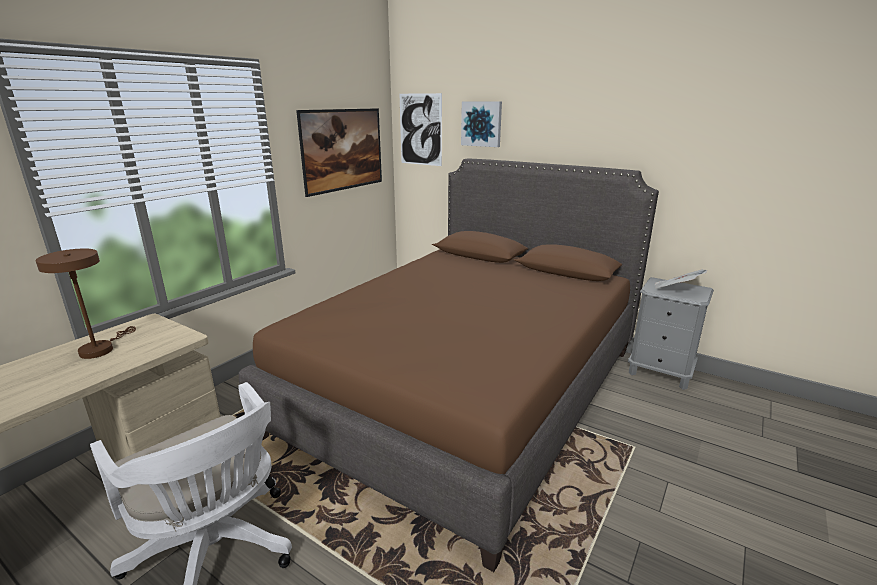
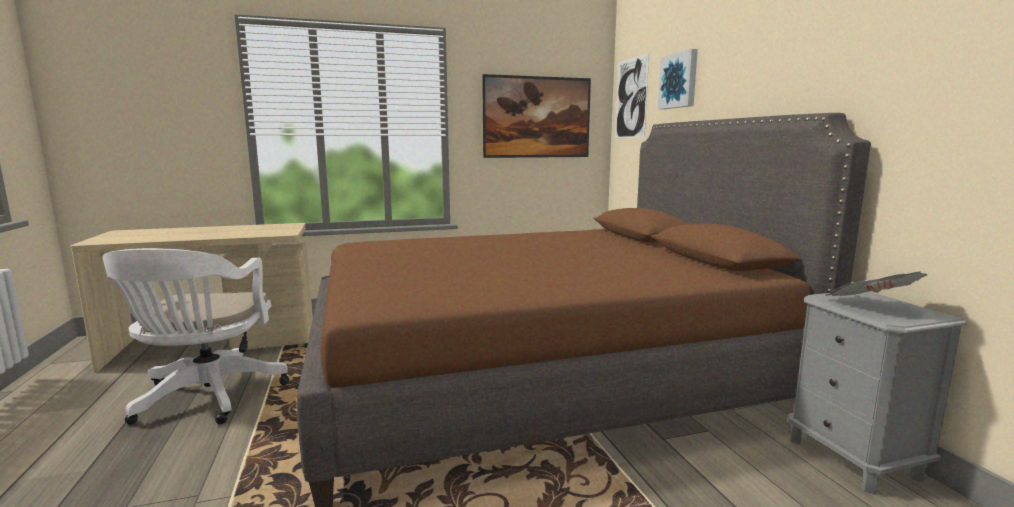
camera: 40 degrees right, 10 degrees down
brown table lamp [36,249,136,359] -> none

